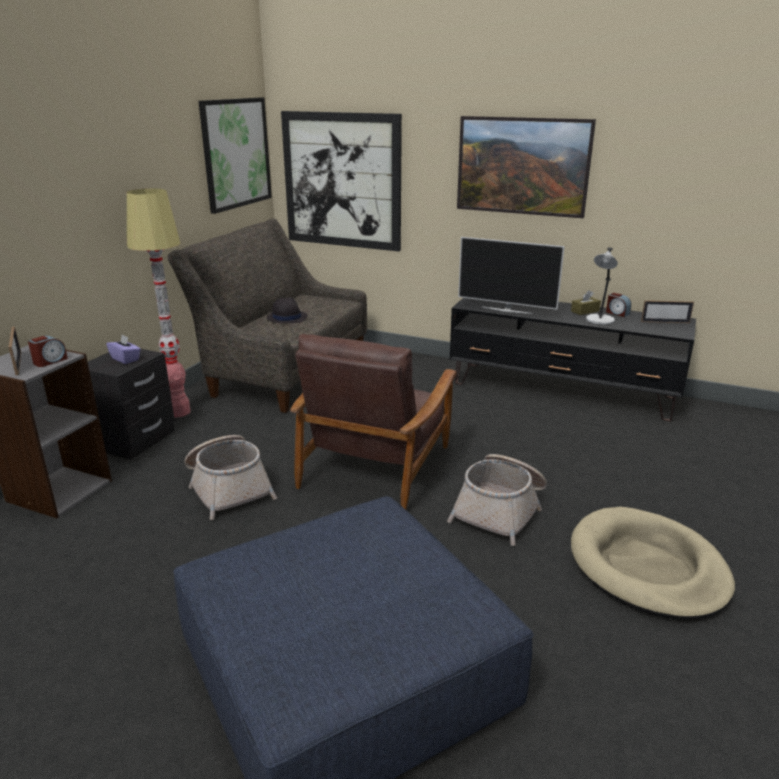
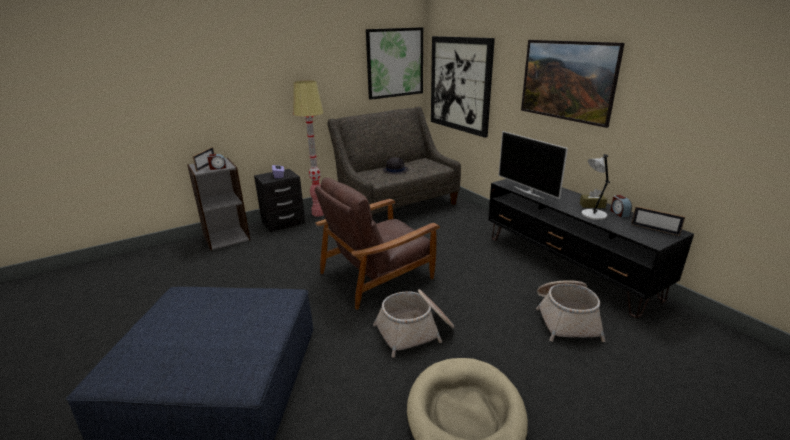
camera: 35 degrees right, 0 degrees up
basket [184,435,277,520] -> basket moved to [536,280,605,342]

